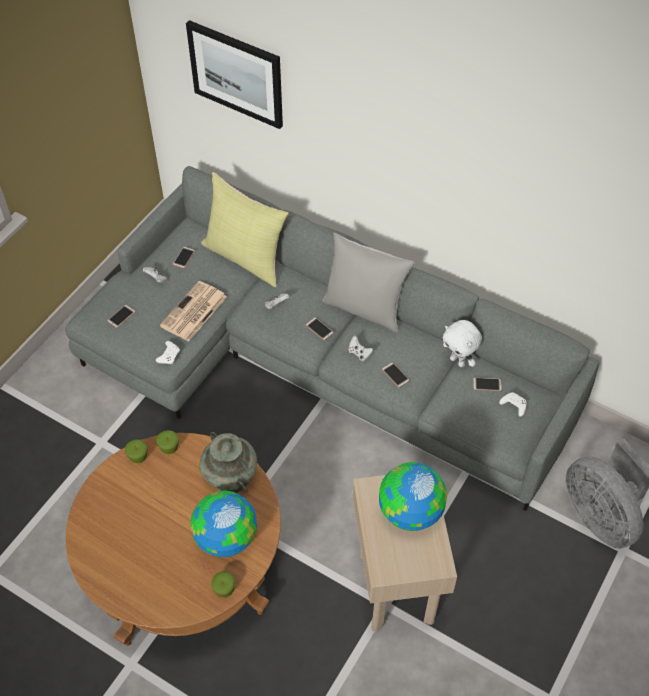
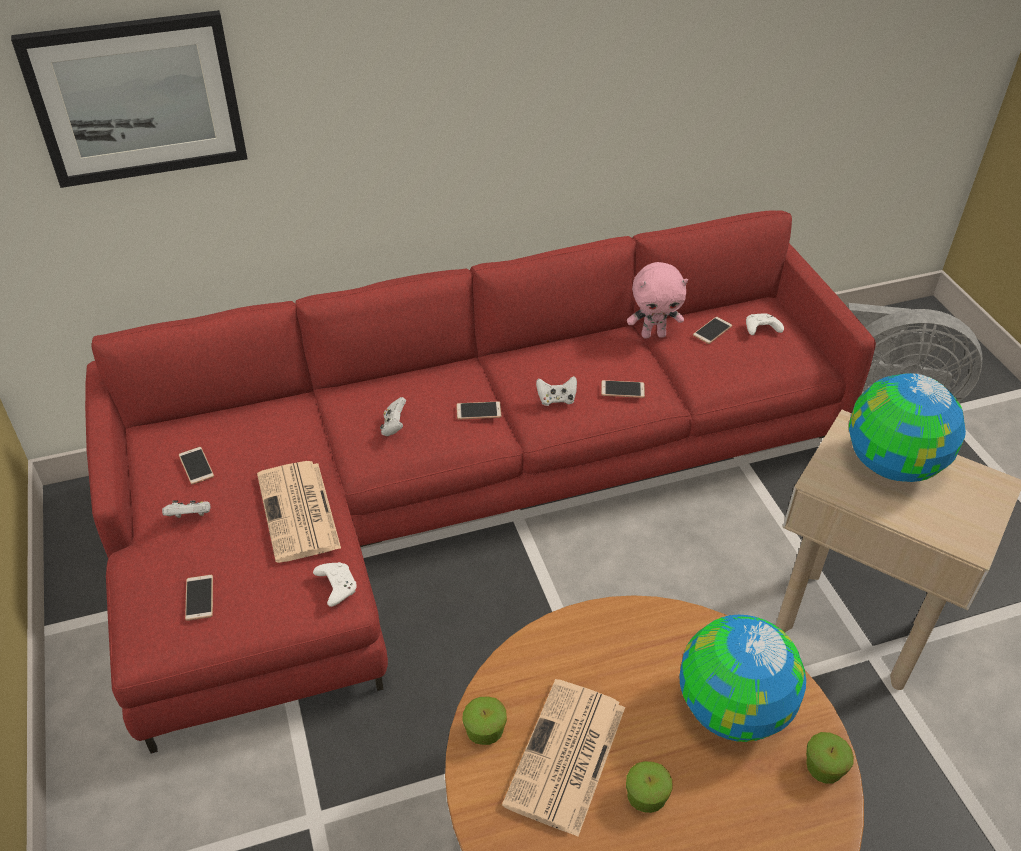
camera: 50 degrees left, 10 degrees down
grey sofa [65,166,600,511] -> red sofa [85,210,876,754]
apple [156,430,179,454] -> apple moved to [626,761,673,813]
turquoise vase [199,432,257,493] -> none
yellow pillow [201,172,289,287] -> none
grey pillow [322,232,414,333] -> none
white plush toy [443,320,482,367] -> pink plush toy [627,262,688,338]
none -> newspaper [502,679,625,837]

